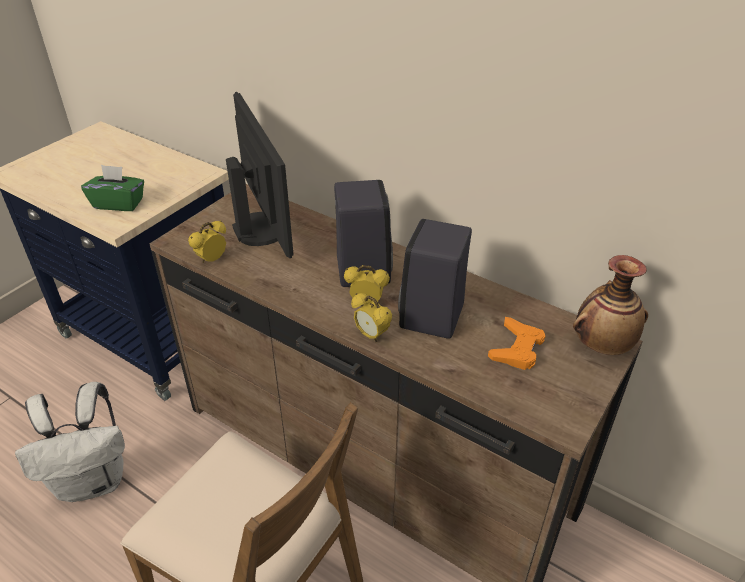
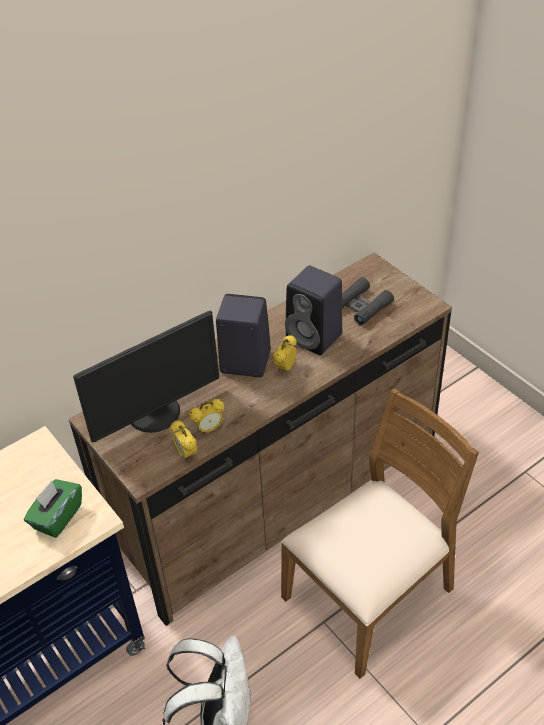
camera: 70 degrees left, 5 degrees up
monitor [226,92,294,258] -> monitor turned 150 degrees clockwise [73,310,219,443]
alarm clock [351,293,392,343] -> alarm clock moved to [189,399,225,434]
orange game controller [488,317,545,370] -> black binoculars [342,277,394,325]
vase [573,255,648,355] -> none

